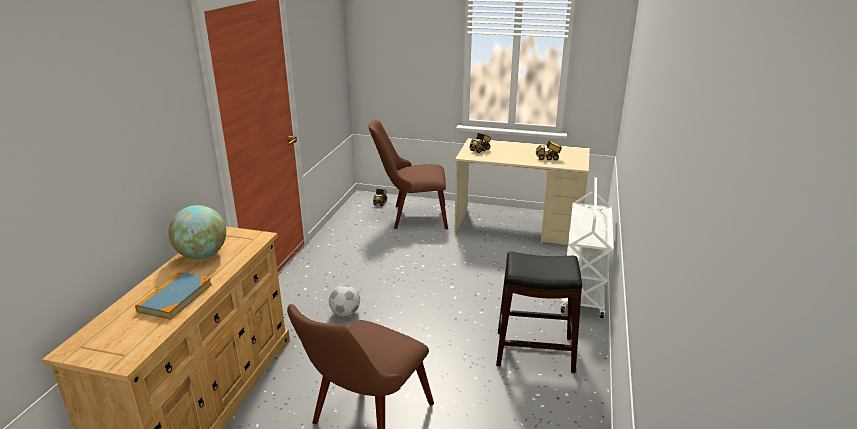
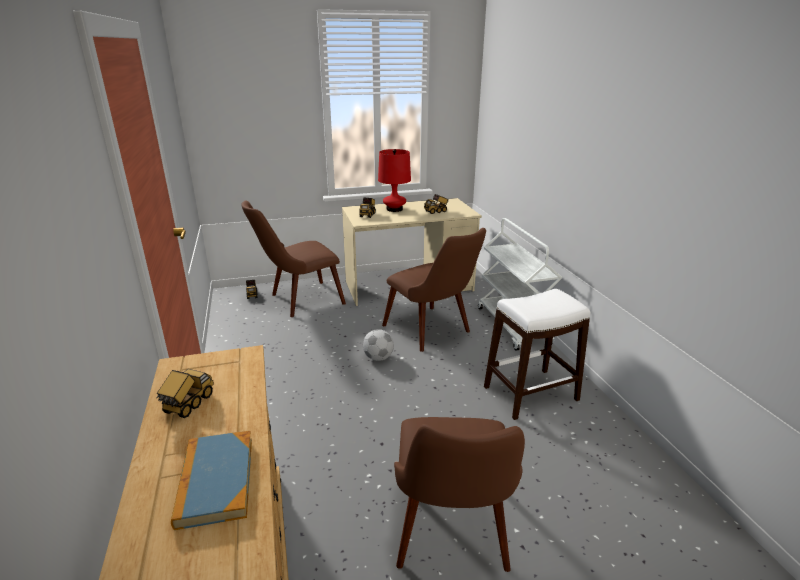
camera: 30 degrees left, 0 degrees up
globe [168,205,226,259] -> toy truck [156,369,214,418]
football [329,285,360,316] -> football moved to [363,329,394,361]
black stool [496,252,582,373] -> white stool [484,289,591,420]
none -> red table lamp [378,149,411,212]
none -> brown chair [382,228,486,352]

